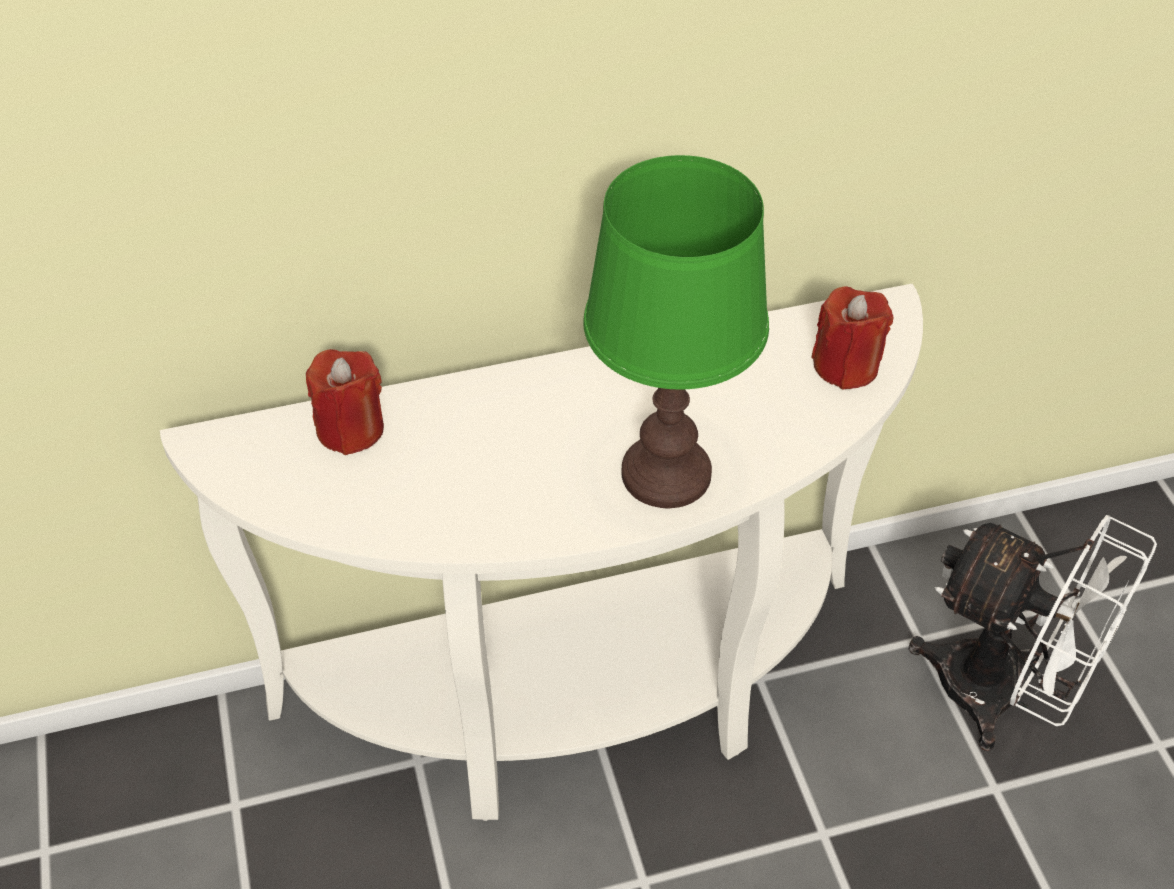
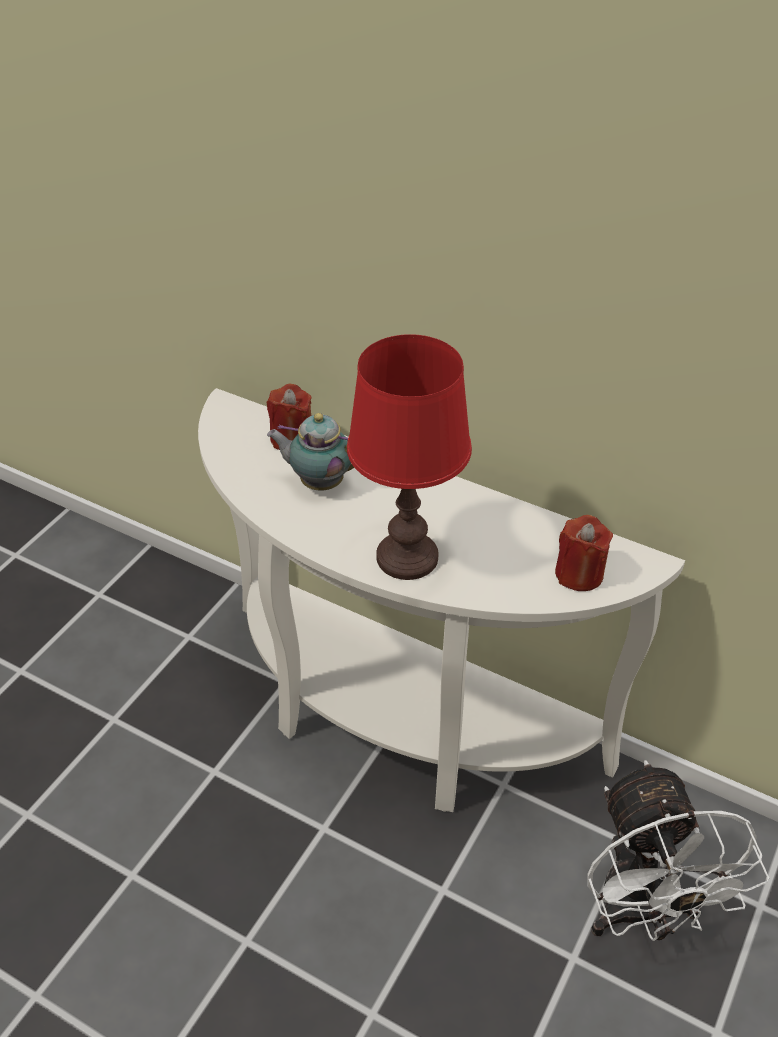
camera: 45 degrees right, 5 degrees down
green table lamp [583,155,769,508] -> red table lamp [347,334,472,580]
none -> teapot [267,413,354,491]

